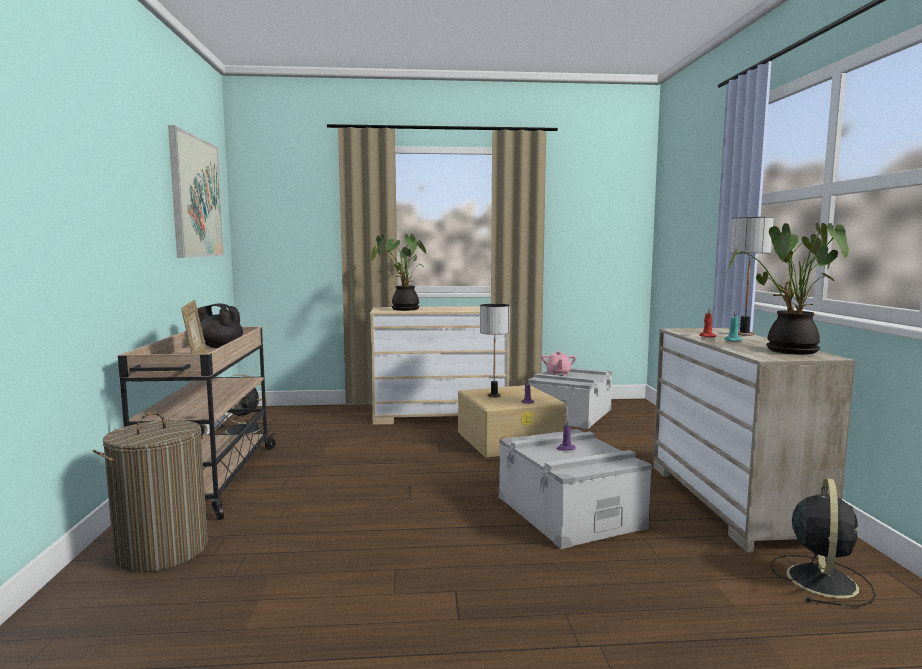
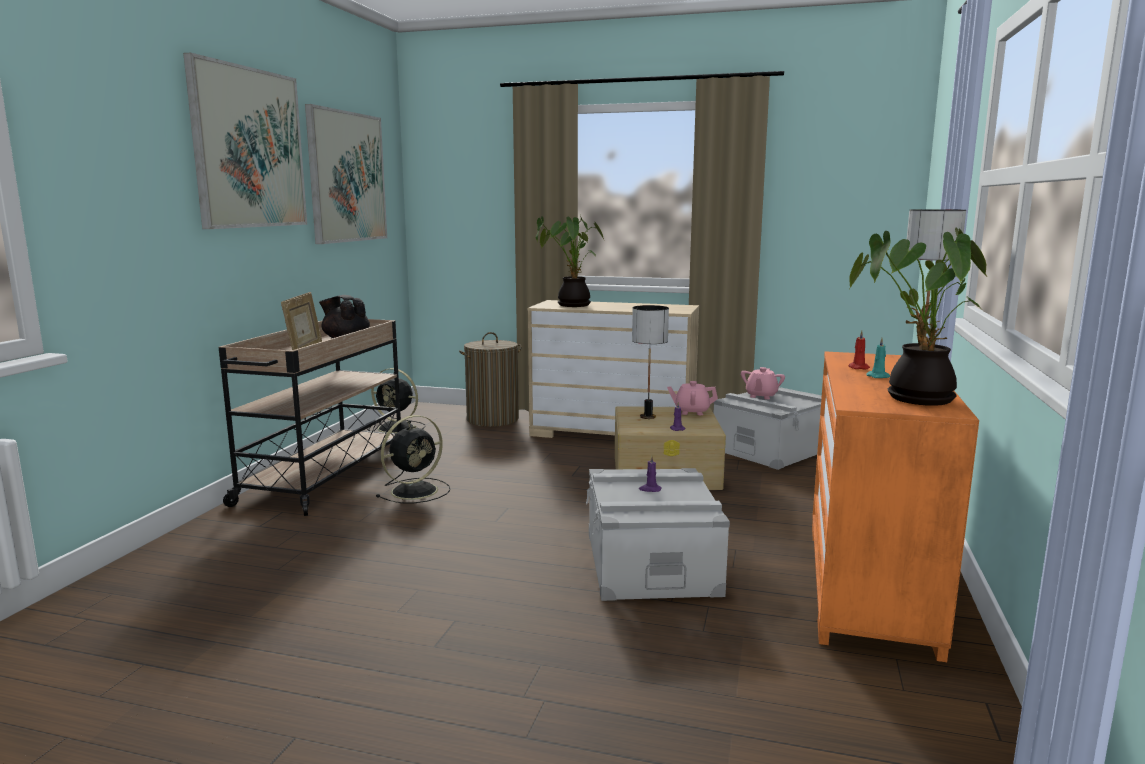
camera: 20 degrees right, 5 degrees up
laundry basket [93,412,208,572] -> laundry basket moved to [459,332,522,427]
beige dresser [653,328,855,552] -> orange dresser [812,351,979,662]
black fan [770,478,876,606] -> black fan moved to [376,415,451,503]
none -> picture [183,53,307,229]
none -> pink teapot [667,381,718,415]

